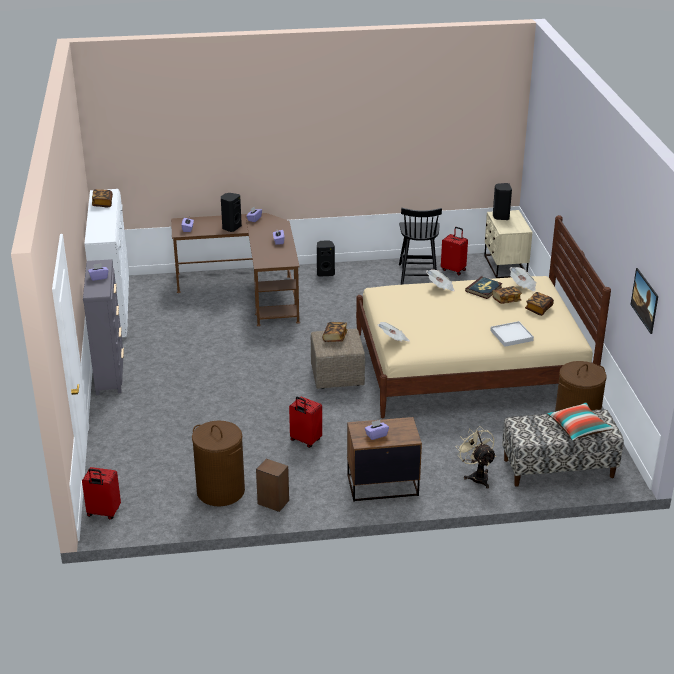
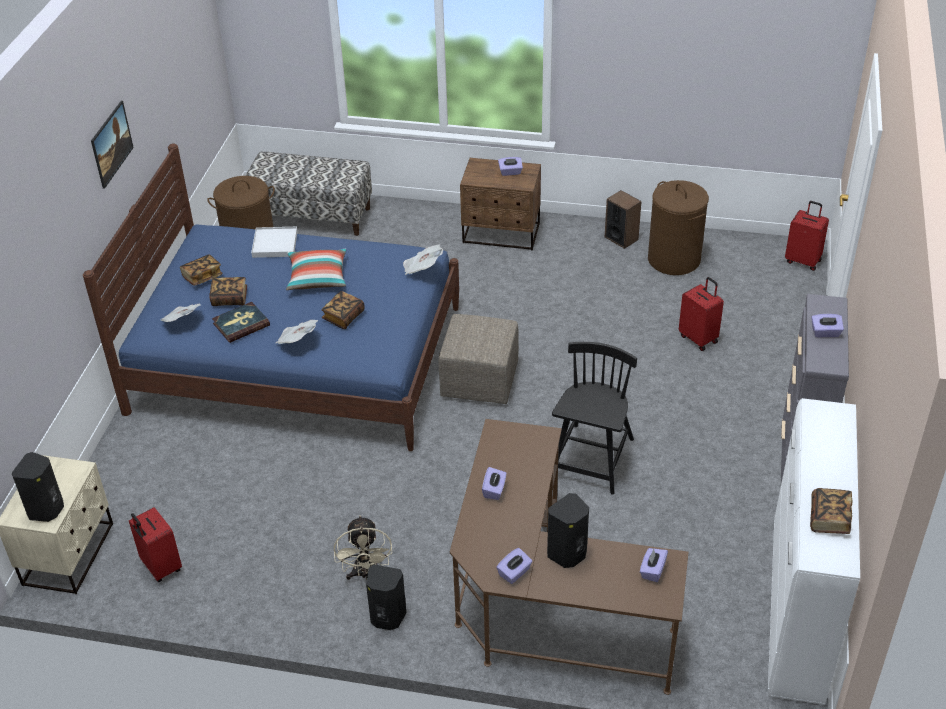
camera: 160 degrees left, 10 degrees up
red suitcase [289,397,322,448] -> red suitcase moved to [679,277,724,351]
book [323,322,347,342] -> book moved to [321,291,365,329]
beige bed [356,215,611,418] -> blue bed [83,143,459,451]
black chair [399,208,442,285] -> black chair moved to [552,342,637,494]
beige fan [456,426,496,488] -> beige fan moved to [334,515,392,580]
pillow [547,402,614,441] -> pillow moved to [286,249,346,290]
picture [631,268,658,334] -> picture moved to [91,101,134,189]

